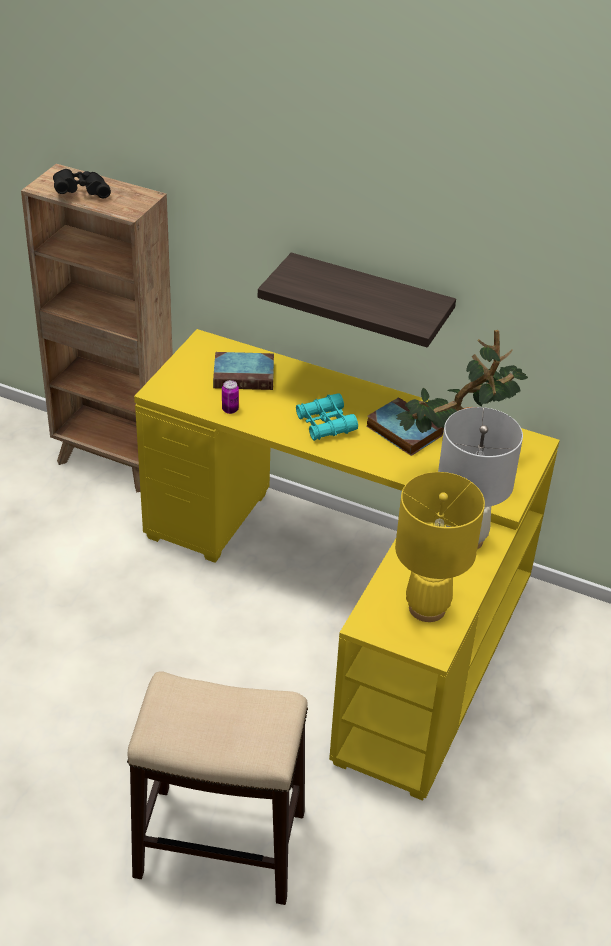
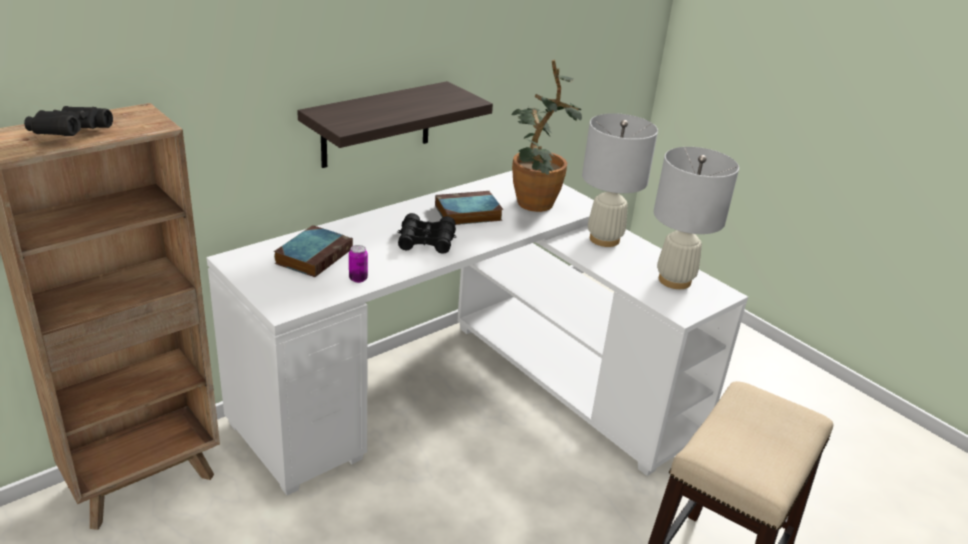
camera: 65 degrees left, 10 degrees down
yellow desk [134,329,560,801] -> white desk [206,171,748,495]
turquoise binoculars [296,393,358,441] -> black binoculars [397,213,456,254]
yellow table lamp [395,472,485,622] -> white table lamp [654,147,739,289]

